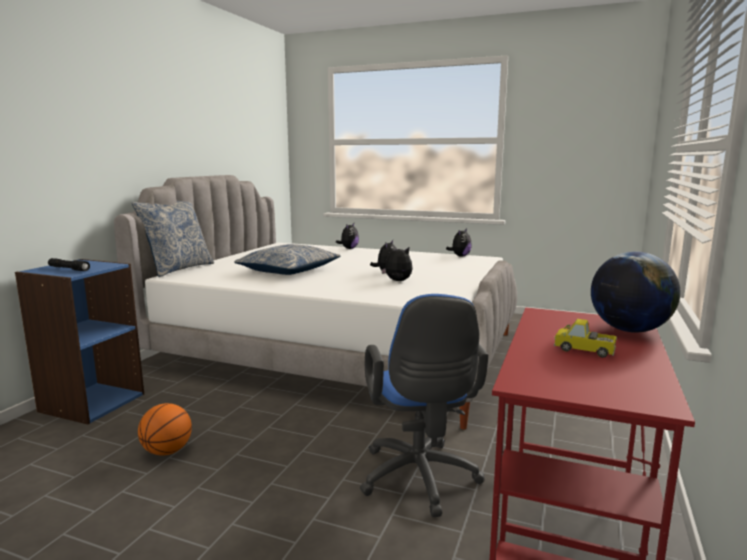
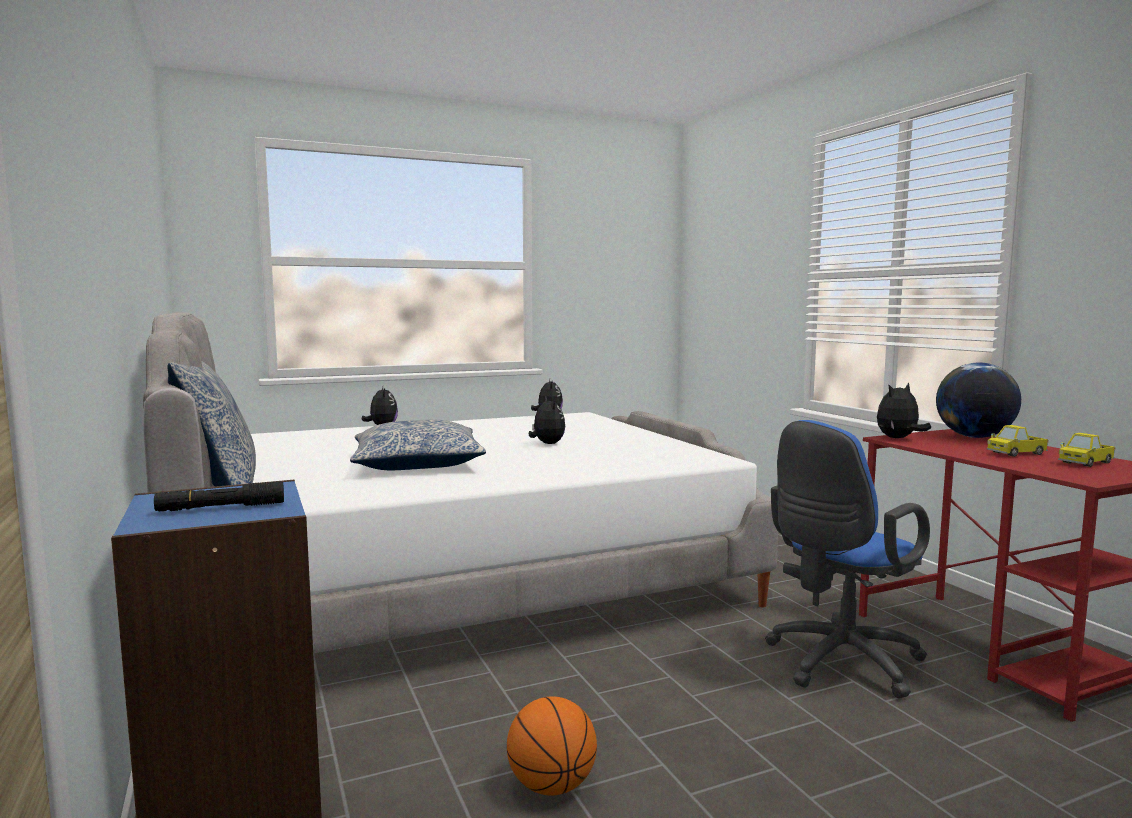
camera: 45 degrees left, 5 degrees down
blue office chair [360,294,488,517] -> blue office chair turned 105 degrees clockwise [765,420,930,699]
plush toy [381,246,413,281] -> plush toy moved to [877,382,931,438]
none -> toy truck [1058,433,1116,467]

